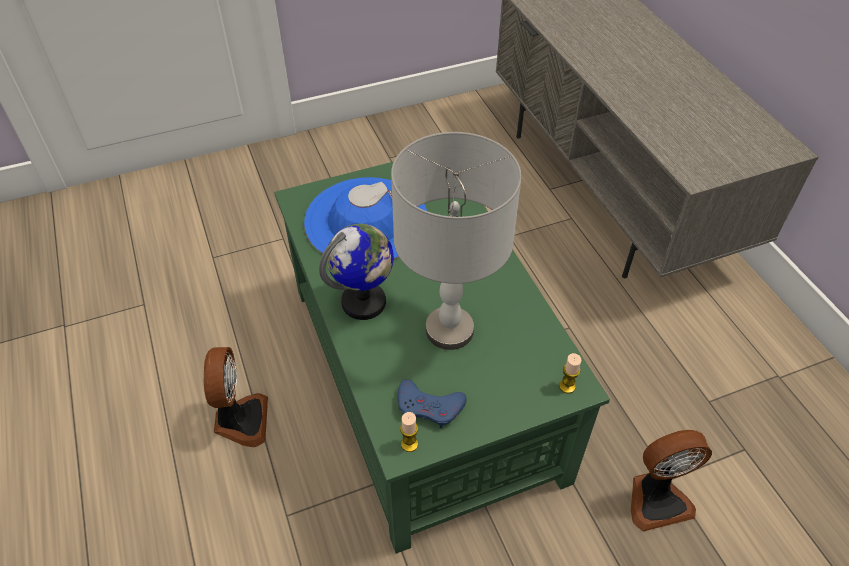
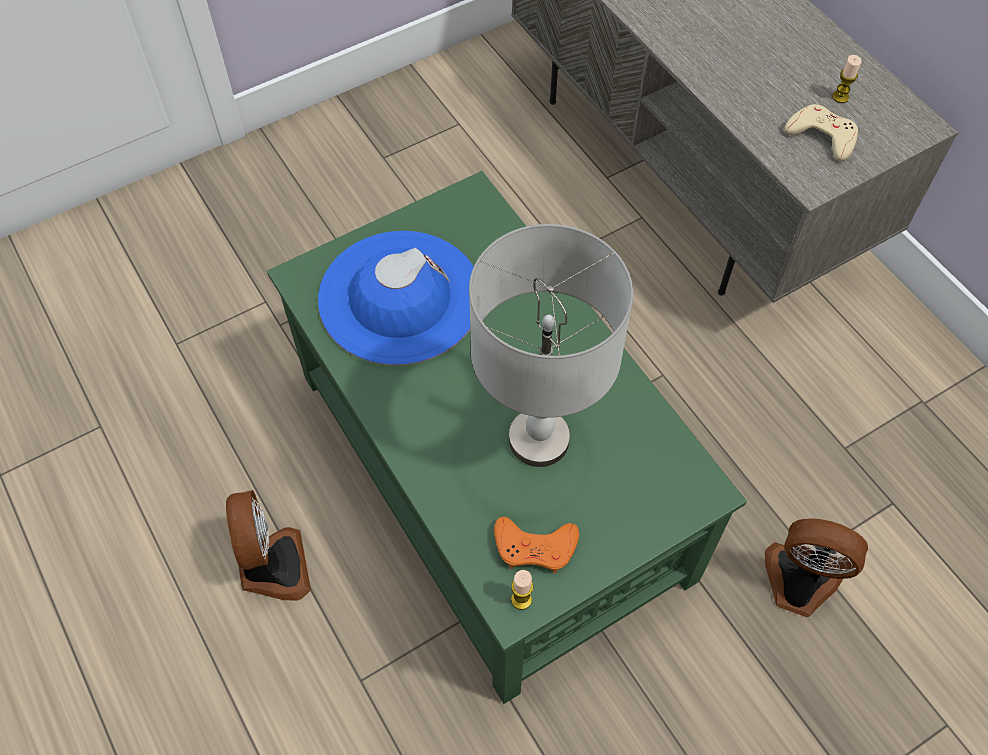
camera: 10 degrees left, 10 degrees up
globe [319,224,394,320] -> none
blue game controller [398,379,467,429] -> orange game controller [494,517,579,573]
candle [559,353,581,393] -> candle moved to [832,55,862,103]
fan [631,430,712,531] -> fan turned 135 degrees counterclockwise [765,518,868,617]
none -> beige game controller [784,104,858,161]

